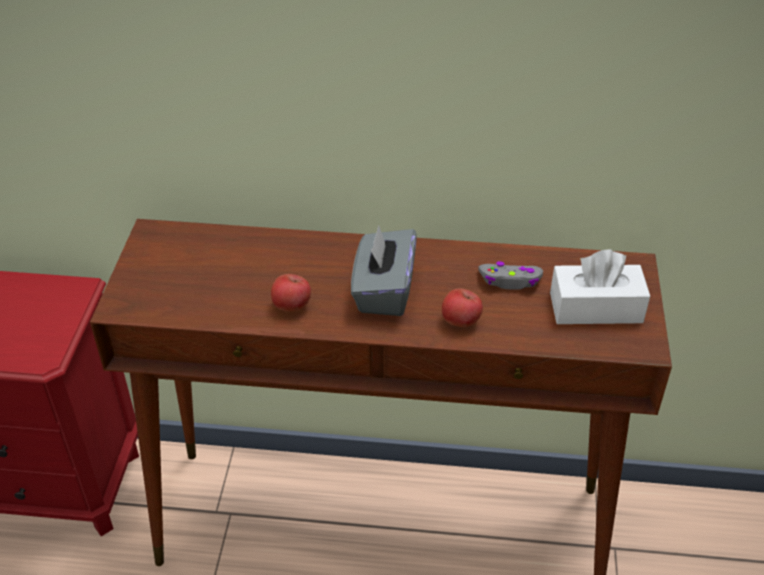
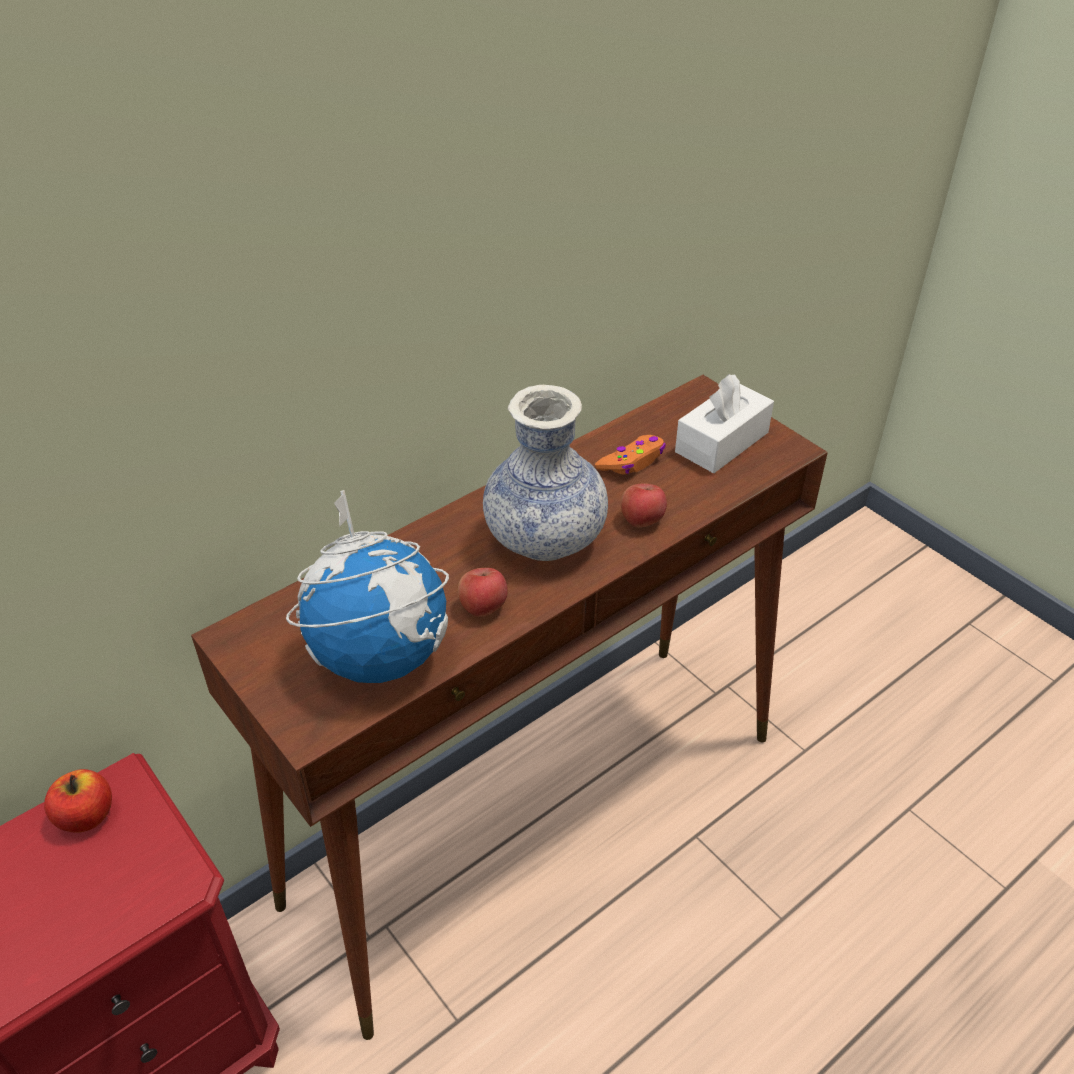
camera: 45 degrees left, 0 degrees up
grey tissue box [351,225,416,316] -> vase [483,385,608,561]
grey game controller [478,261,543,290] -> orange game controller [595,435,666,474]
none -> apple [44,769,112,833]
none -> globe [286,490,449,683]

